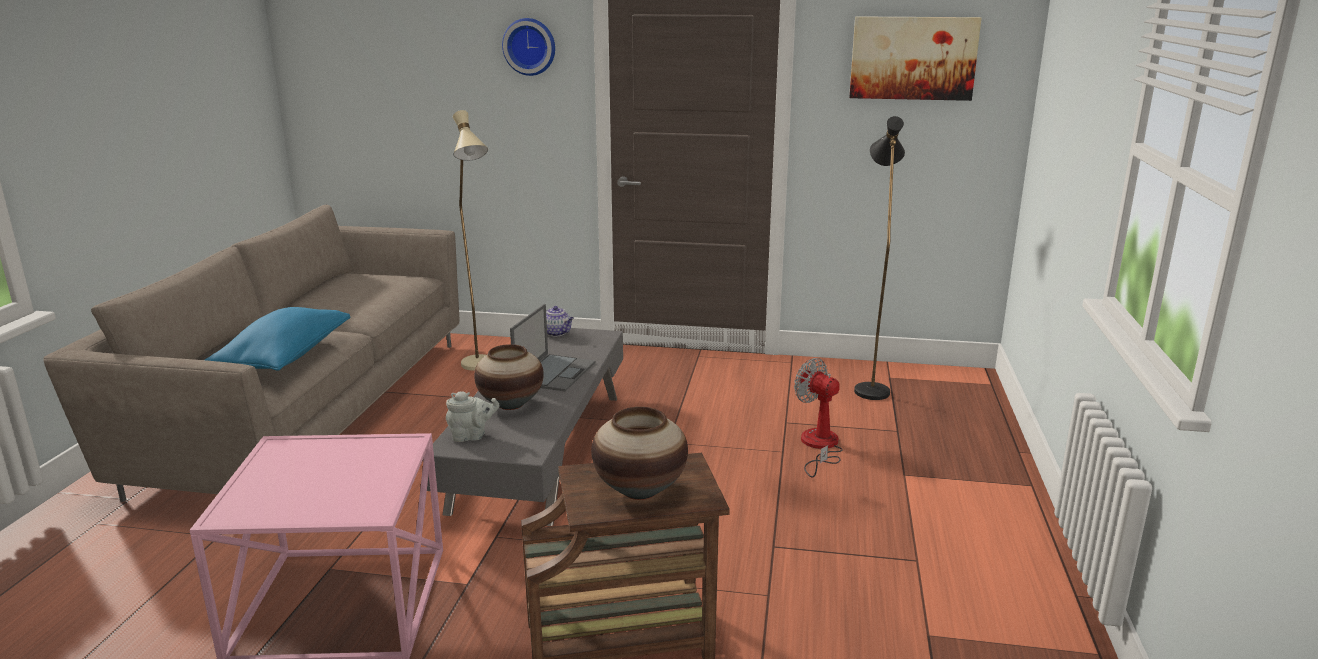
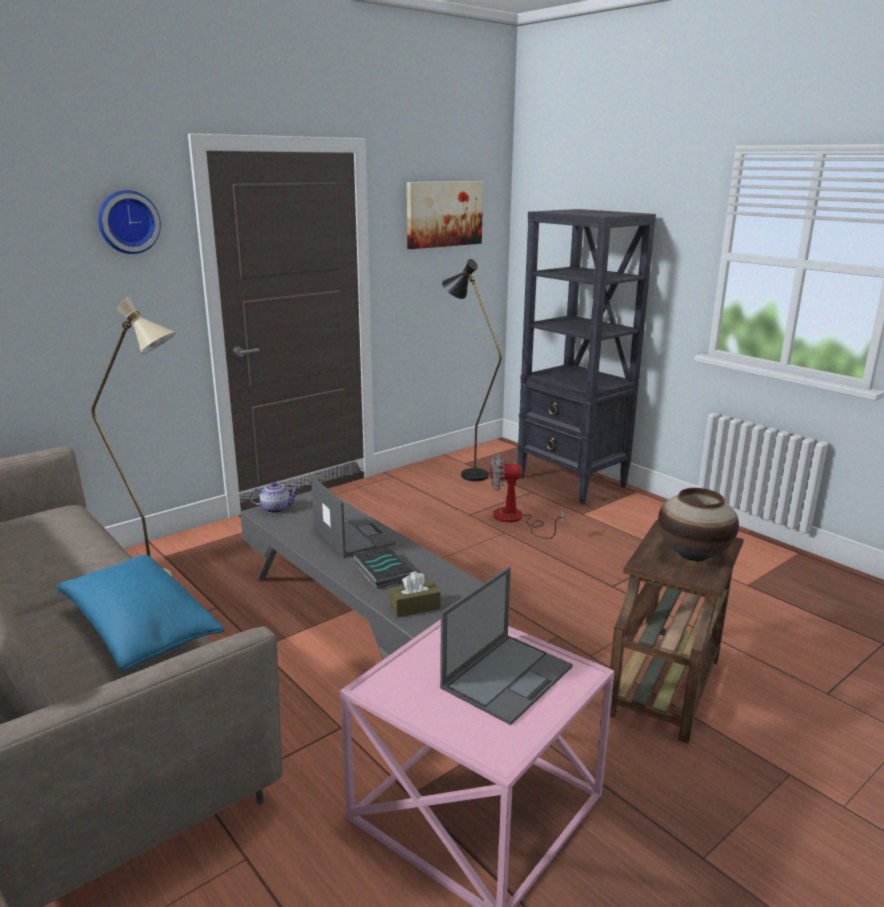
camera: 50 degrees left, 0 degrees up
grey teapot [446,391,499,442] -> brown tissue box [389,571,441,617]
vase [474,344,544,410] -> book [353,546,413,590]
none -> laptop [440,567,573,725]
none -> black bookcase [517,209,656,504]

